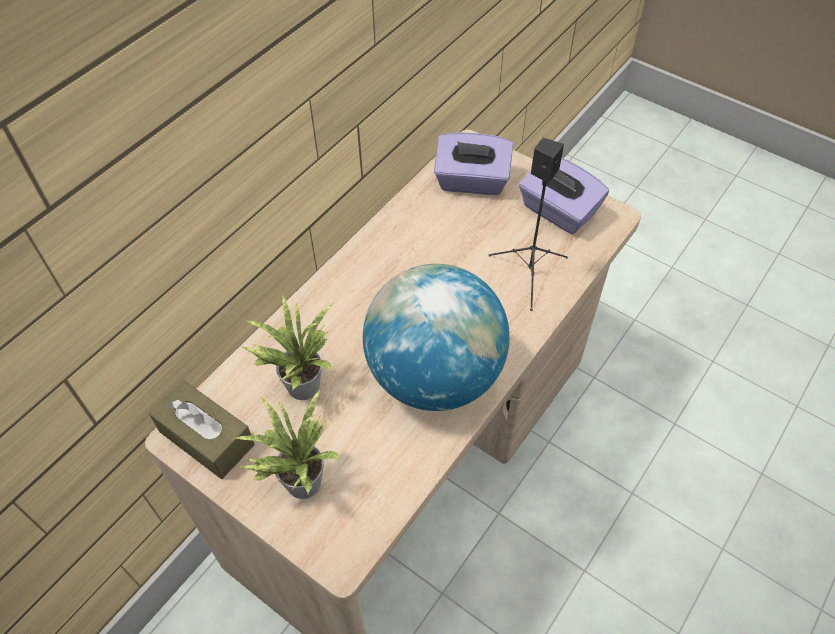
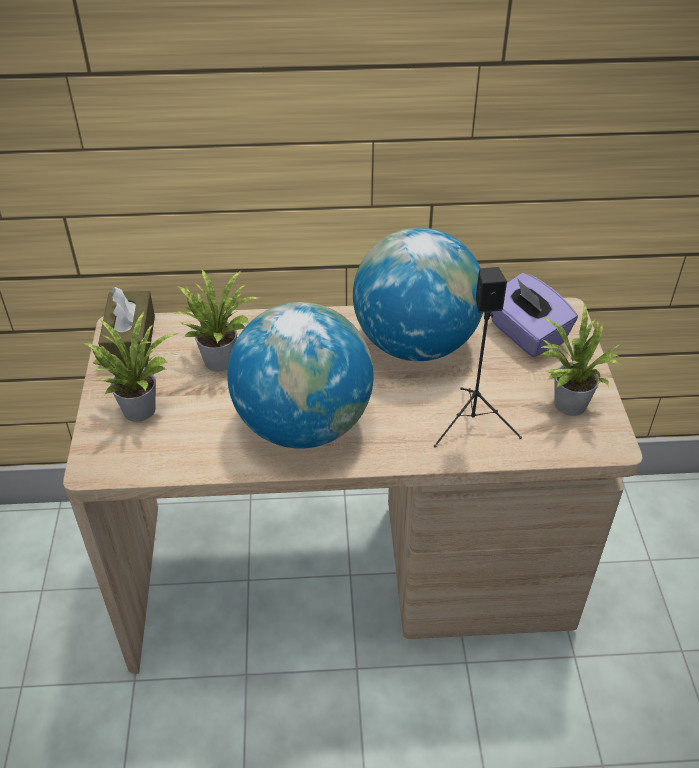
camera: 50 degrees right, 10 degrees down
purple tissue box [519,158,609,234] -> potted plant [540,304,622,416]
none -> globe [353,228,483,361]

